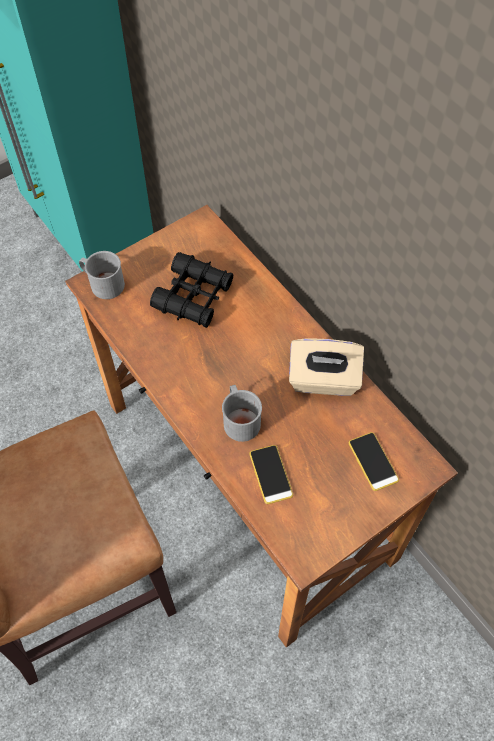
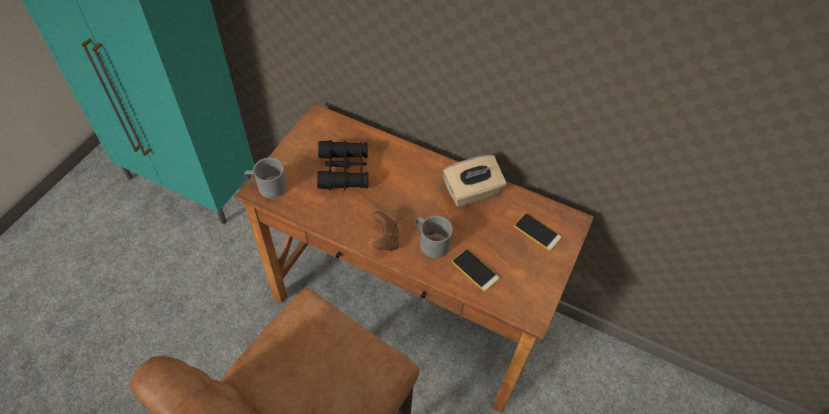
camera: 30 degrees left, 5 degrees down
none -> brown game controller [371,211,399,251]

